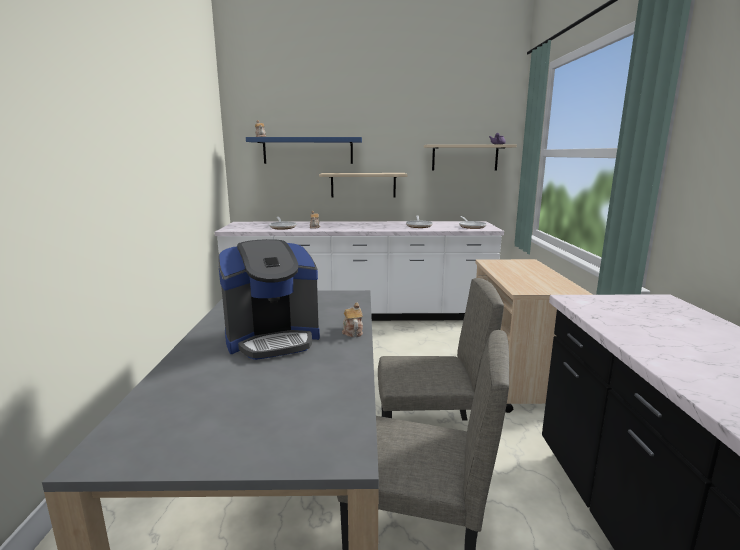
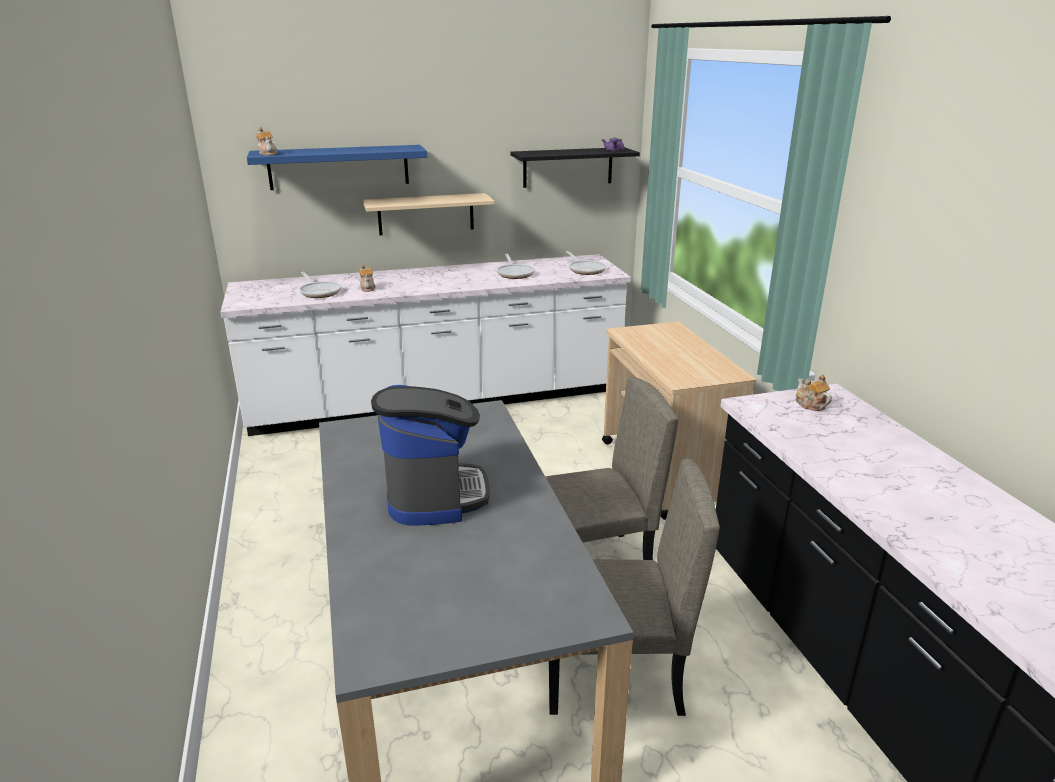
camera: 15 degrees left, 10 degrees up
coffee machine [218,239,320,360] -> coffee machine turned 60 degrees counterclockwise [371,385,490,525]
teapot [342,303,363,337] -> teapot moved to [795,374,832,411]
beige shelf [424,144,517,170] -> black shelf [510,147,640,188]

